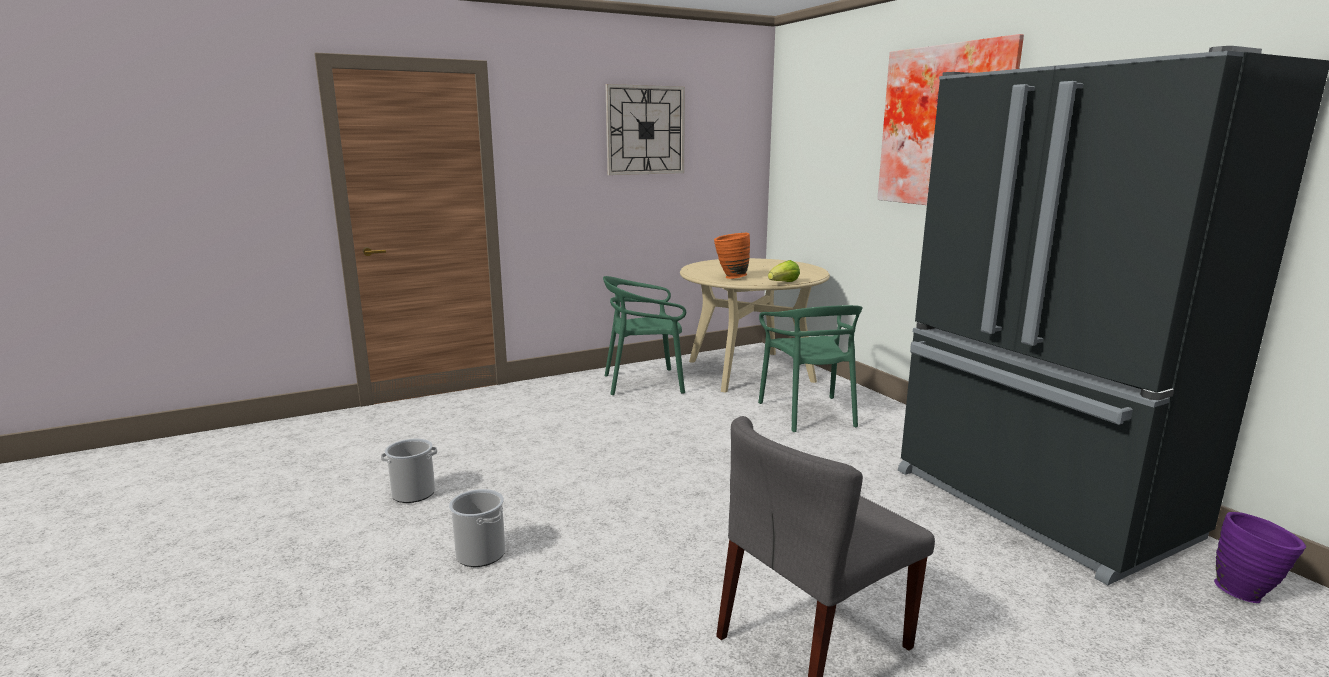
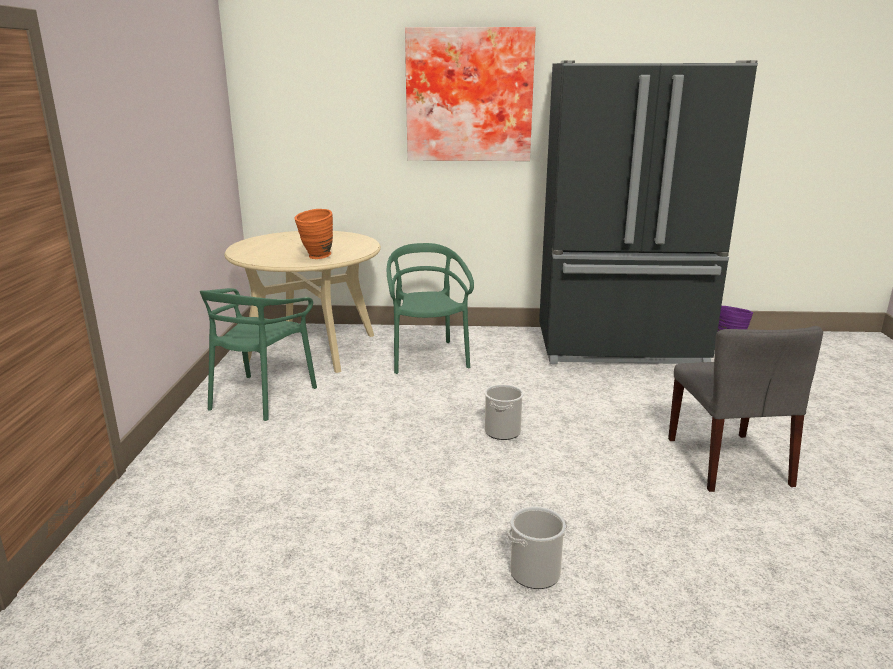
camera: 60 degrees left, 5 degrees up
bucket [381,438,437,503] -> bucket moved to [484,384,524,440]
wall clock [605,84,685,175] -> none
green chair [758,305,862,432] -> green chair turned 120 degrees counterclockwise [387,243,474,374]
lettuce [768,260,800,282] -> none

